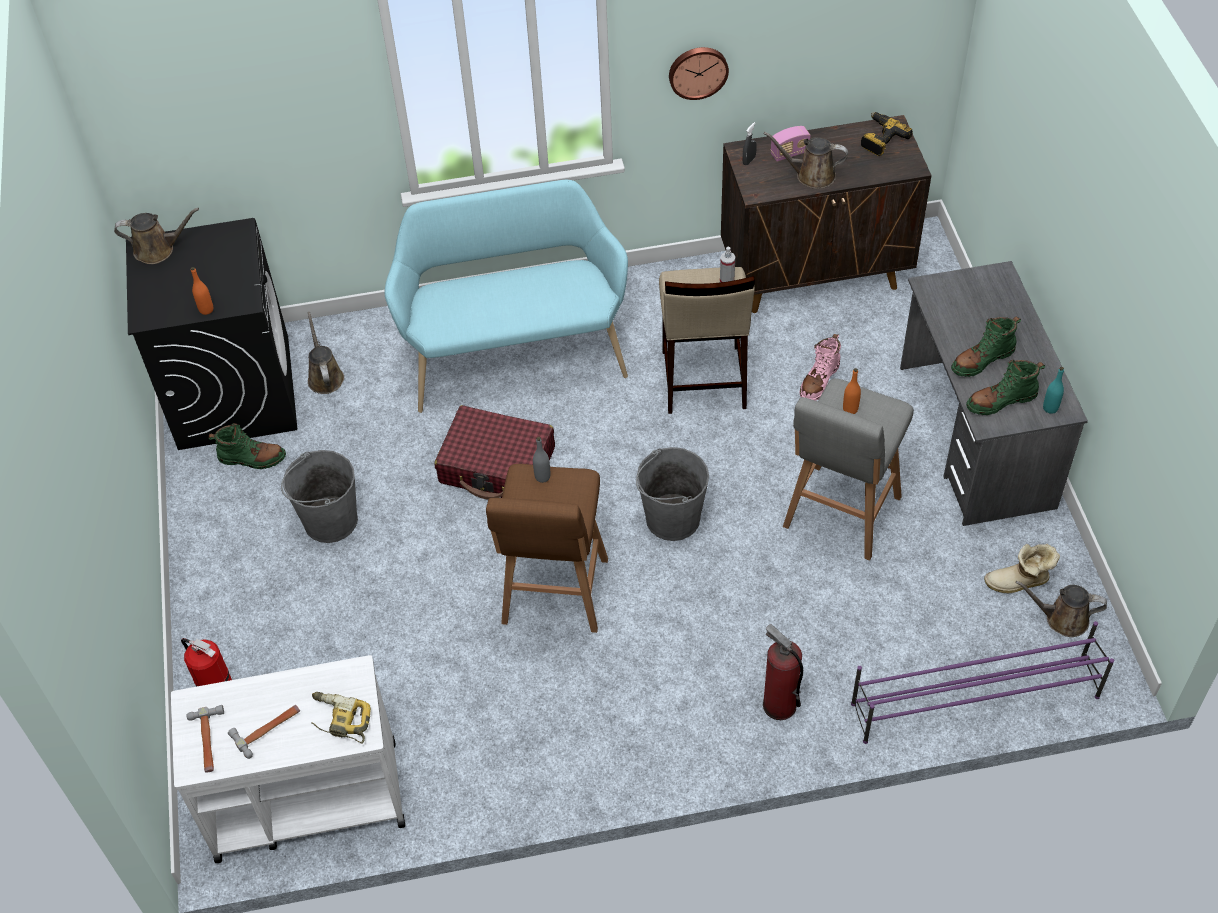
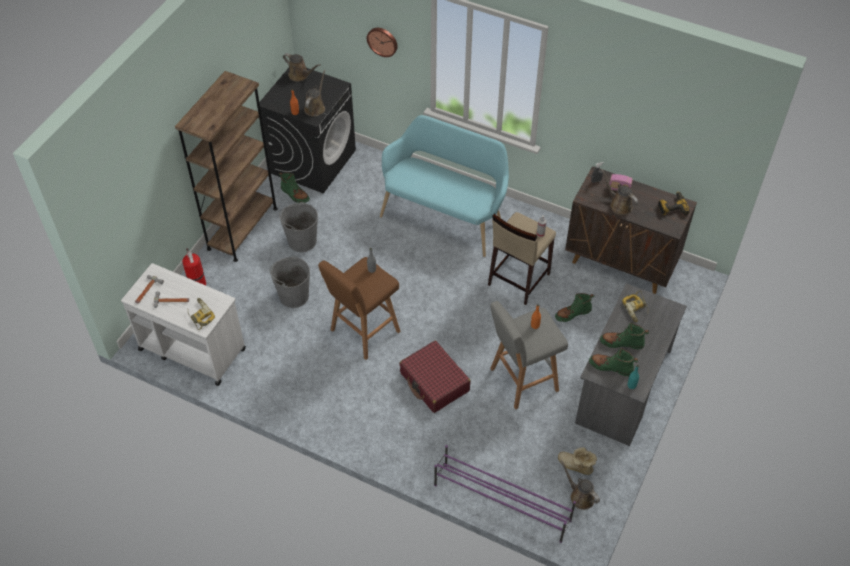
camera: 35 degrees right, 0 degrees up
brown watering can [307,311,344,394] -> brown watering can moved to [304,70,326,117]
red suitcase [435,405,555,500] -> red suitcase moved to [399,341,471,413]
grey bucket [636,447,709,541] -> grey bucket moved to [270,256,310,308]
wall clock [669,47,729,100] -> wall clock moved to [367,28,398,57]
fire extinguisher [763,624,803,720] -> none
pink boot [799,334,841,401] -> green boot [555,293,594,322]
none -> brown bookcase [175,71,277,262]
none -> power drill [622,291,648,322]

